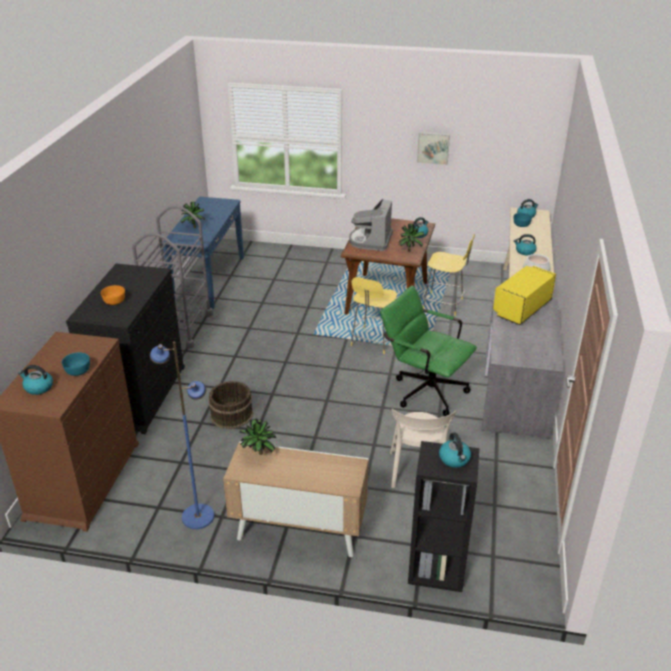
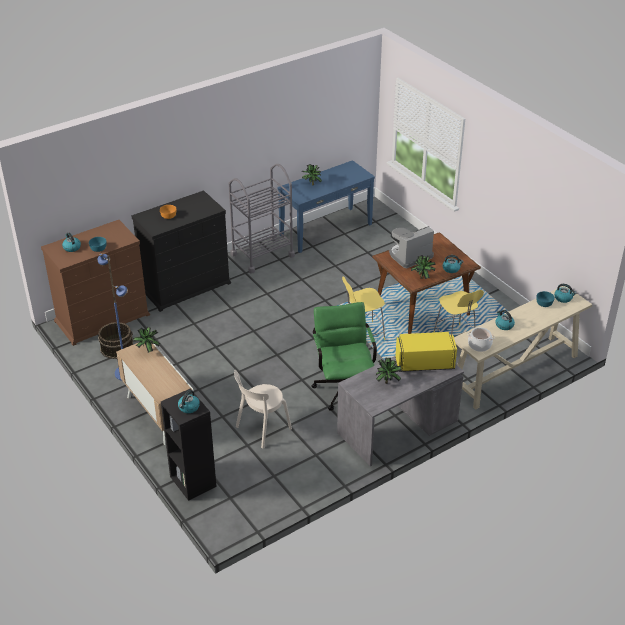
camera: 45 degrees right, 5 degrees up
brown bucket [208,381,253,429] -> brown bucket moved to [98,322,133,359]
picture [417,132,450,165] -> none
none -> potted plant [376,358,402,384]

